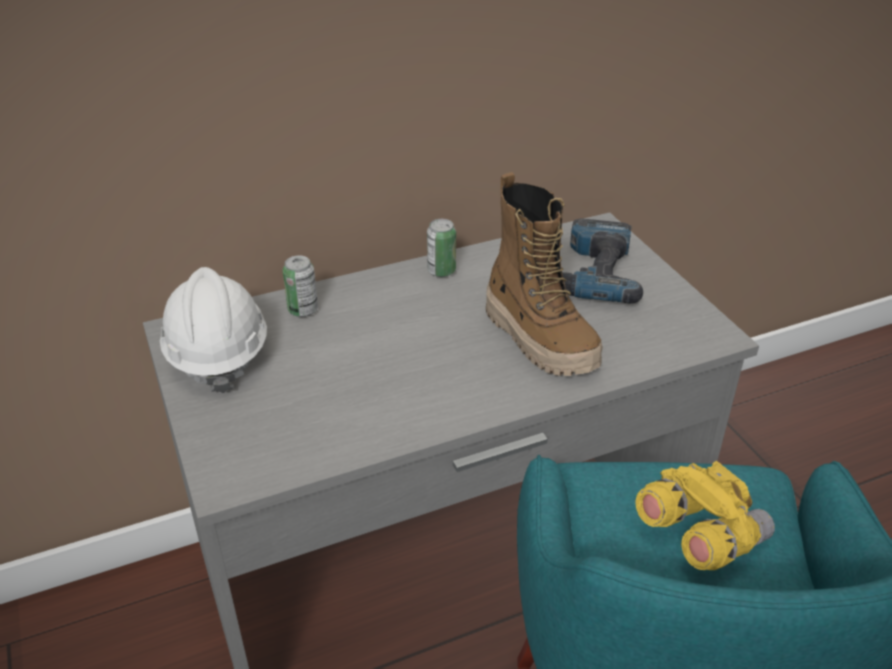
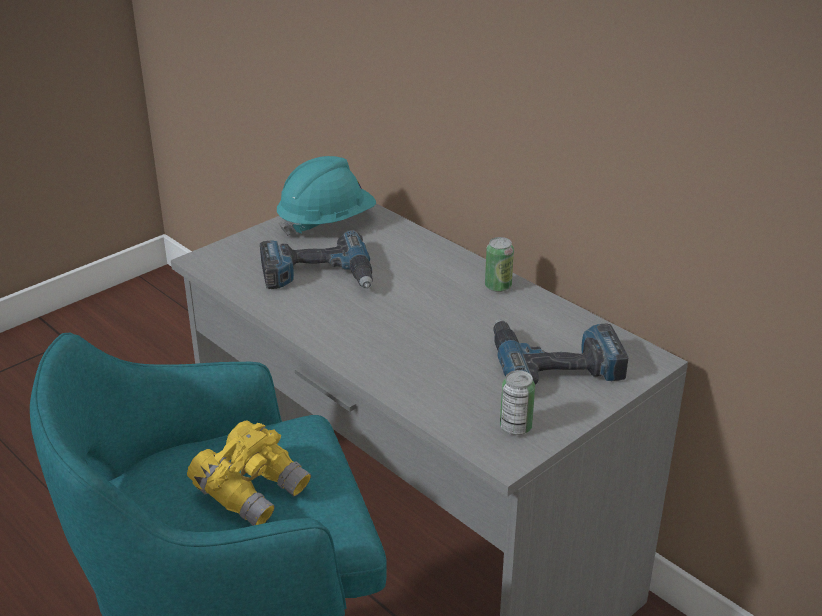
camera: 70 degrees right, 5 degrees down
white hard hat [160,267,267,393] -> turquoise hard hat [277,156,376,236]
can [283,256,318,317] -> can moved to [500,370,535,435]
boot [486,172,603,376] -> none
none -> power drill [260,230,373,289]

